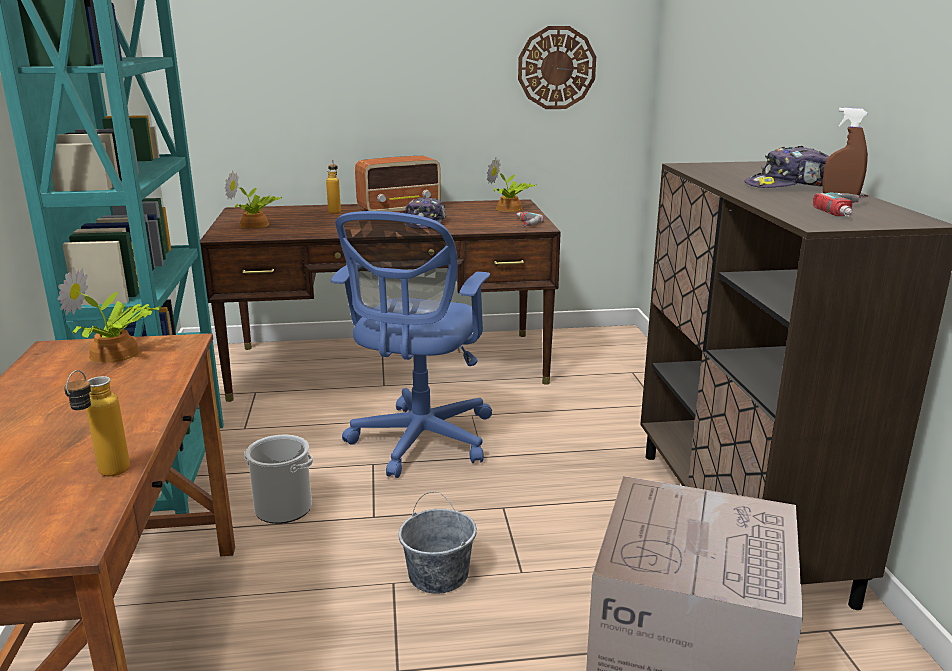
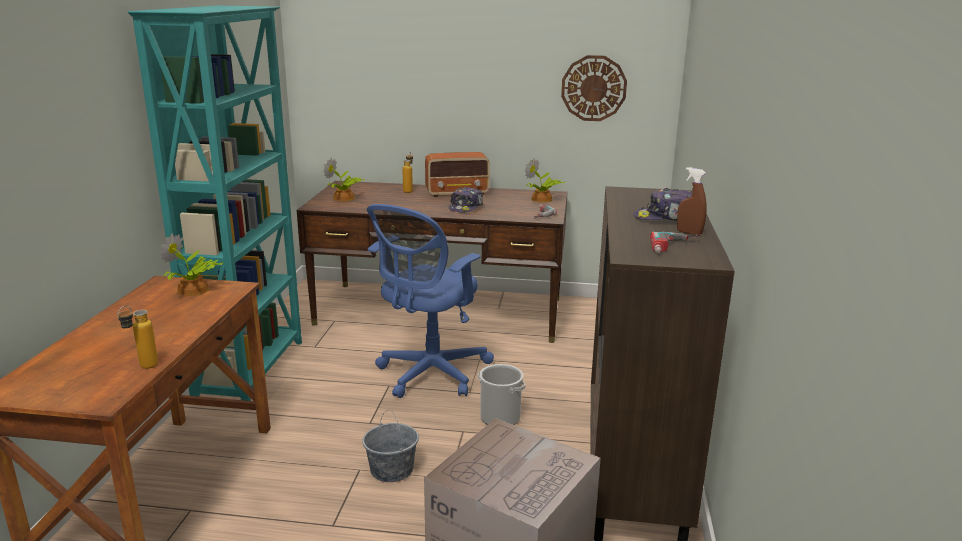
camera: 15 degrees right, 0 degrees up
bucket [244,435,313,524] -> bucket moved to [478,364,525,425]

